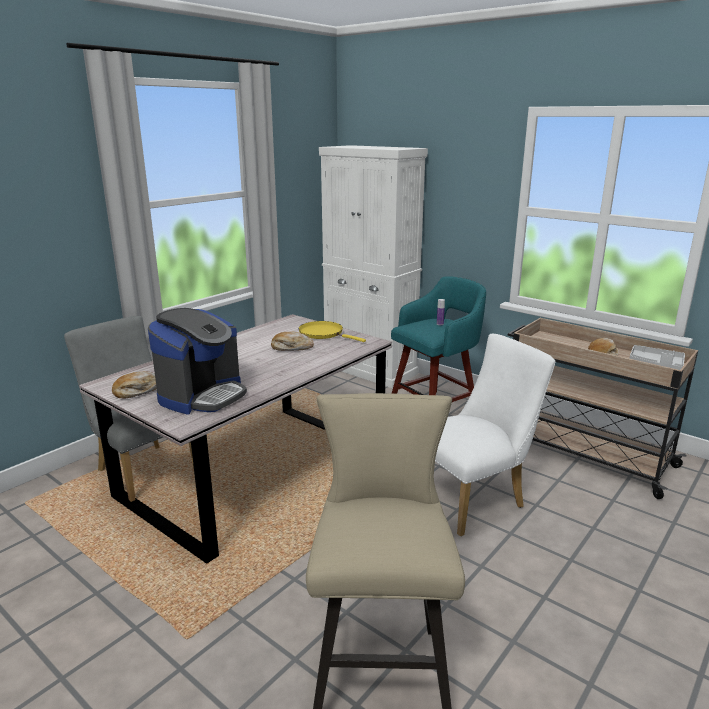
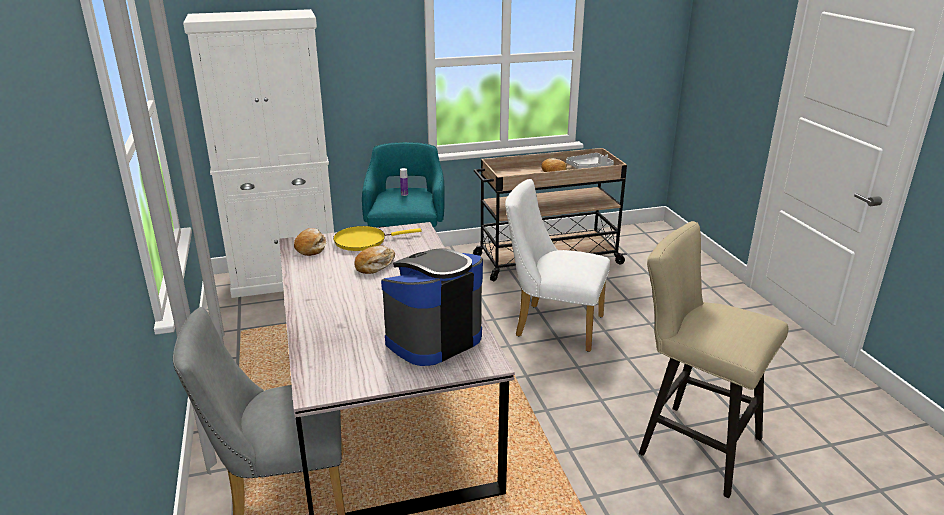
camera: 55 degrees left, 5 degrees up
bread [112,372,157,398] -> bread moved to [294,228,326,256]
coffee machine [148,308,247,415] -> coffee machine turned 105 degrees counterclockwise [381,249,483,366]
white chair [435,334,555,536] -> white chair turned 75 degrees counterclockwise [505,179,610,352]

